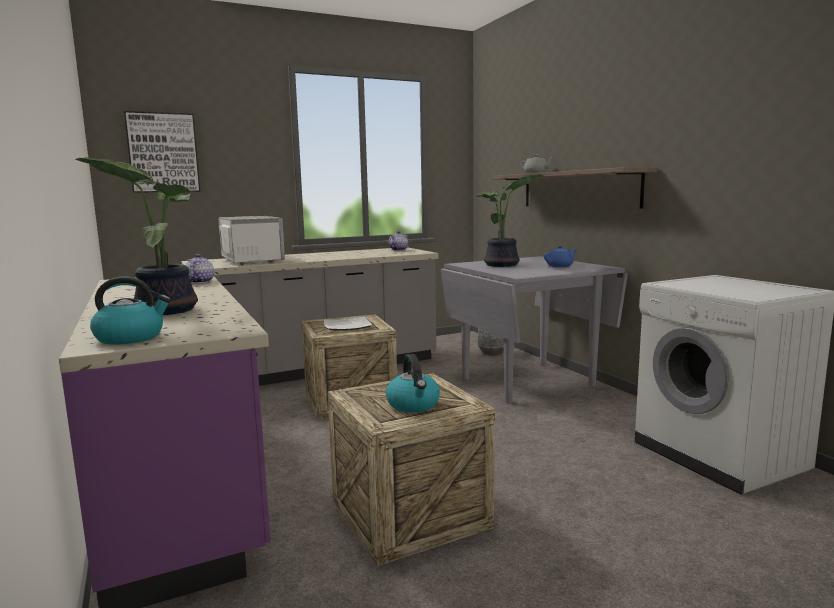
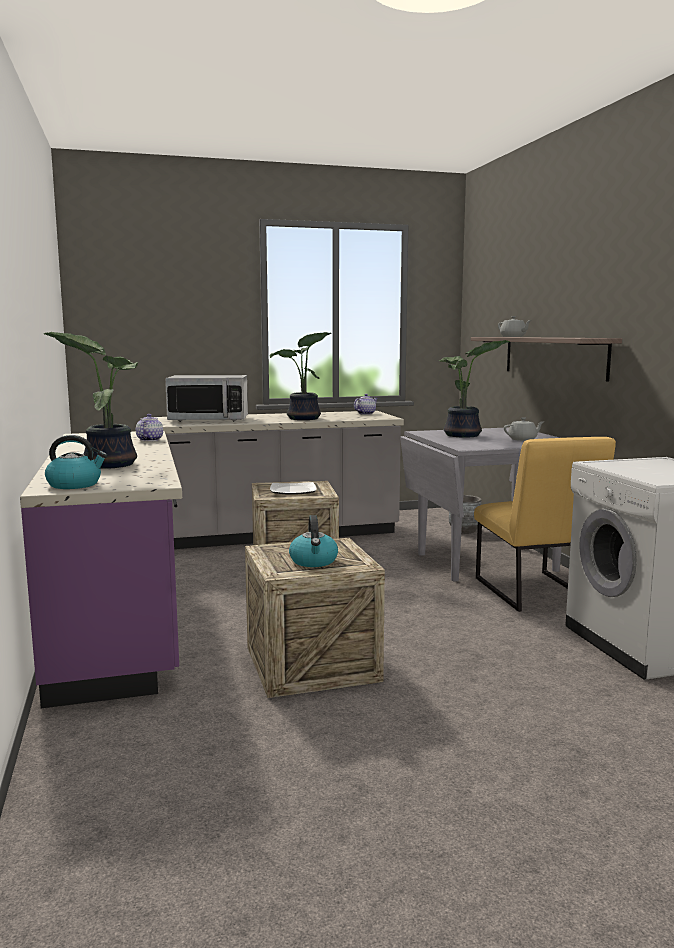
camera: 10 degrees right, 0 degrees up
picture [124,111,201,193] -> none
microwave [218,216,285,265] -> microwave turned 105 degrees clockwise [165,375,248,422]
blue teapot [544,246,577,267] -> grey teapot [504,417,545,441]
none -> potted plant [270,332,331,420]
none -> yellow chair [474,437,616,612]

